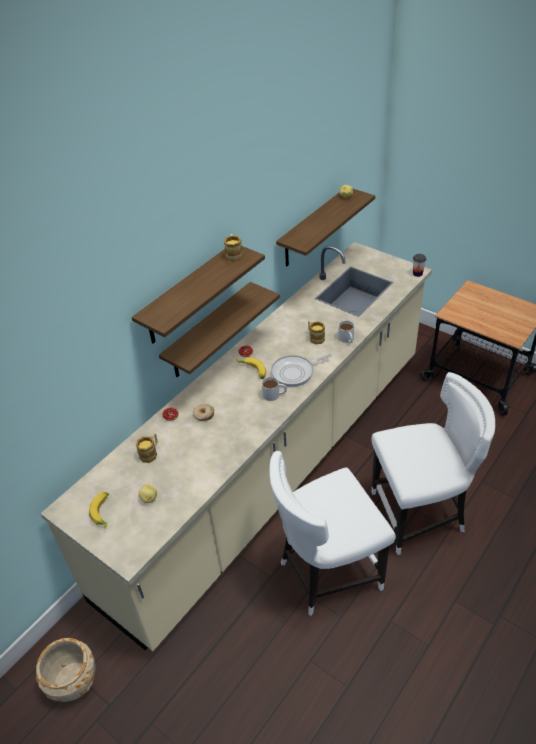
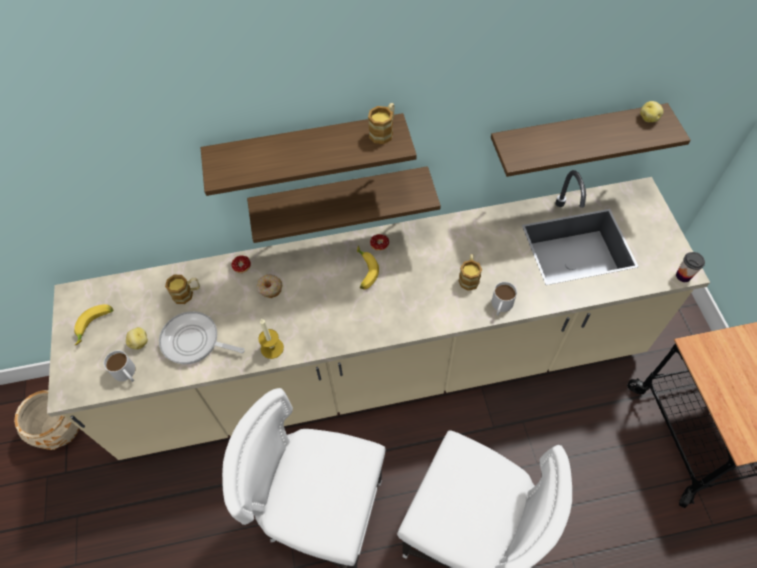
camera: 40 degrees right, 15 degrees up
white mug [262,377,287,401] -> white mug moved to [104,350,136,382]
frying pan [271,354,332,387] -> frying pan moved to [159,311,245,364]
none -> candle [258,319,284,359]

